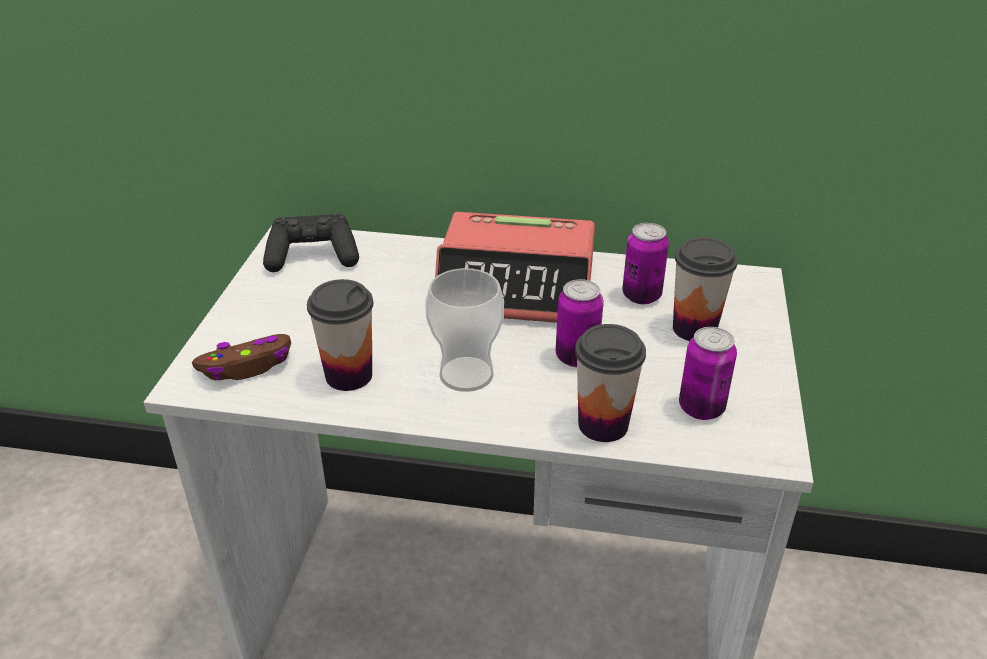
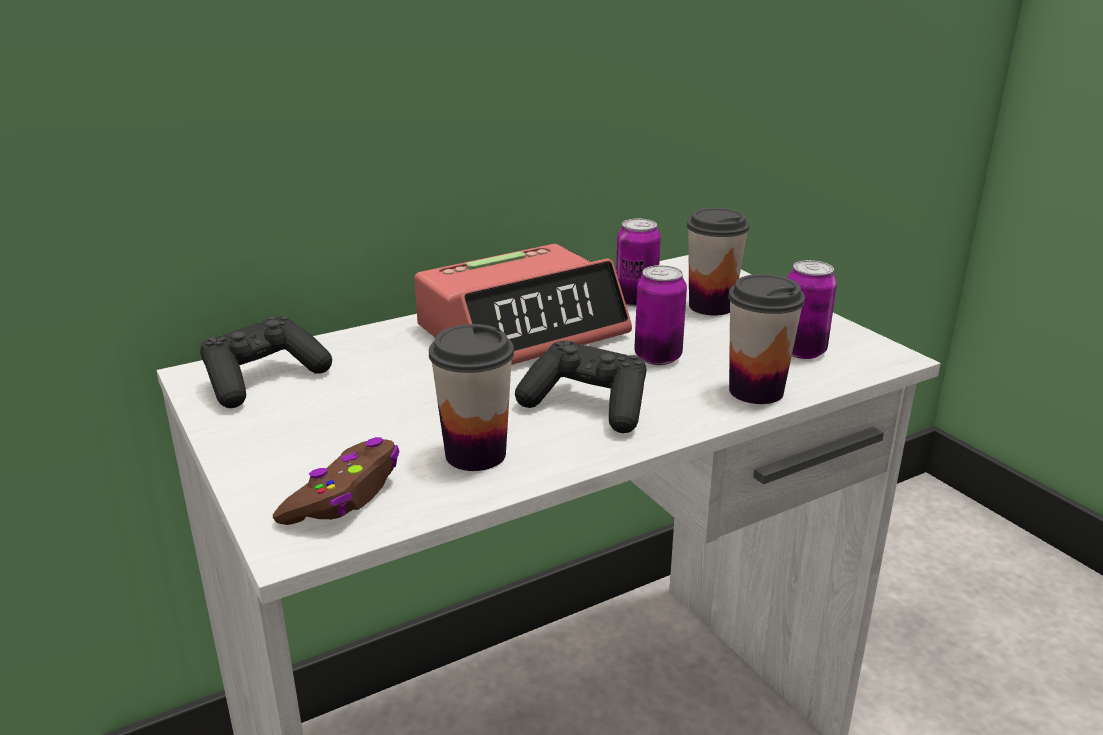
camera: 40 degrees left, 10 degrees down
cup [425,268,504,392] -> black game controller [515,340,647,433]

